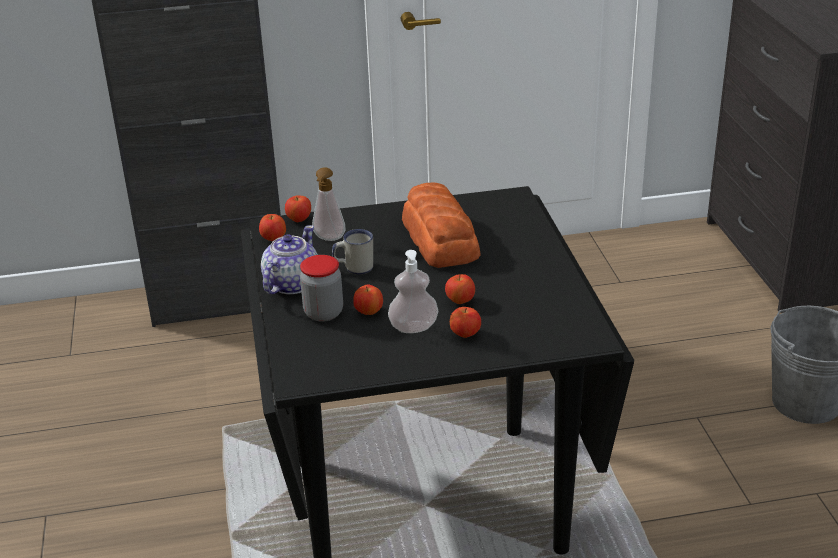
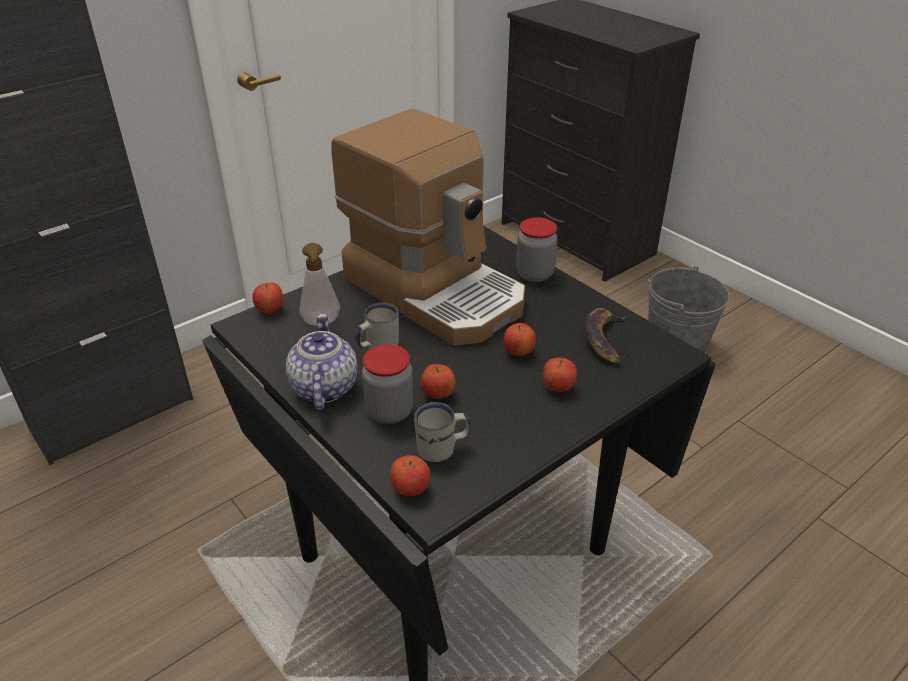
camera: 30 degrees left, 5 degrees up
apple [259,214,286,241] -> apple moved to [390,455,430,496]
soap dispenser [388,250,438,333] -> none
bread [402,183,481,268] -> coffee machine [331,109,525,346]
none -> white mug [414,402,471,464]
none -> jar [516,217,558,282]
none -> banana [584,308,626,364]

